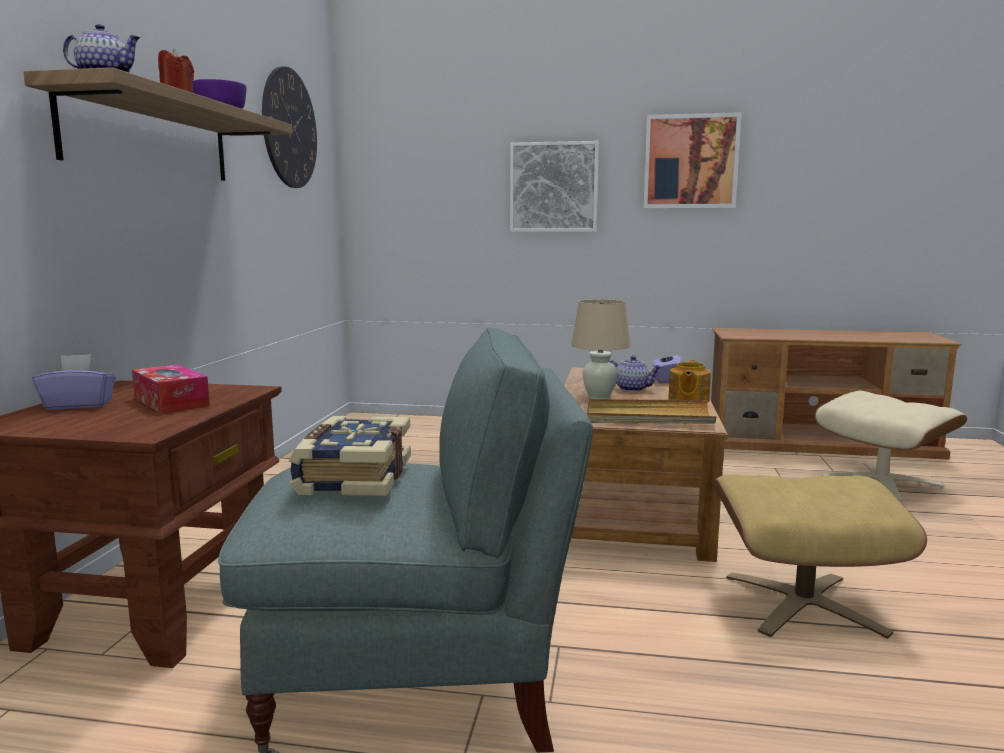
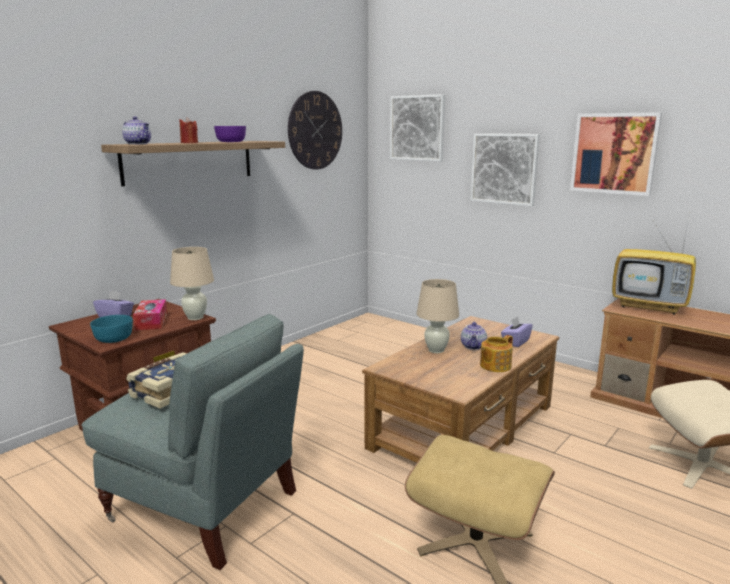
camera: 30 degrees right, 5 degrees up
beige tray [587,399,716,424] -> none
teapot [609,356,661,392] -> teapot turned 45 degrees clockwise [461,322,487,350]
none -> turquoise bowl [90,315,133,343]
none -> beige table lamp [170,247,214,320]
none -> picture [390,94,445,161]
none -> television [612,216,696,315]

